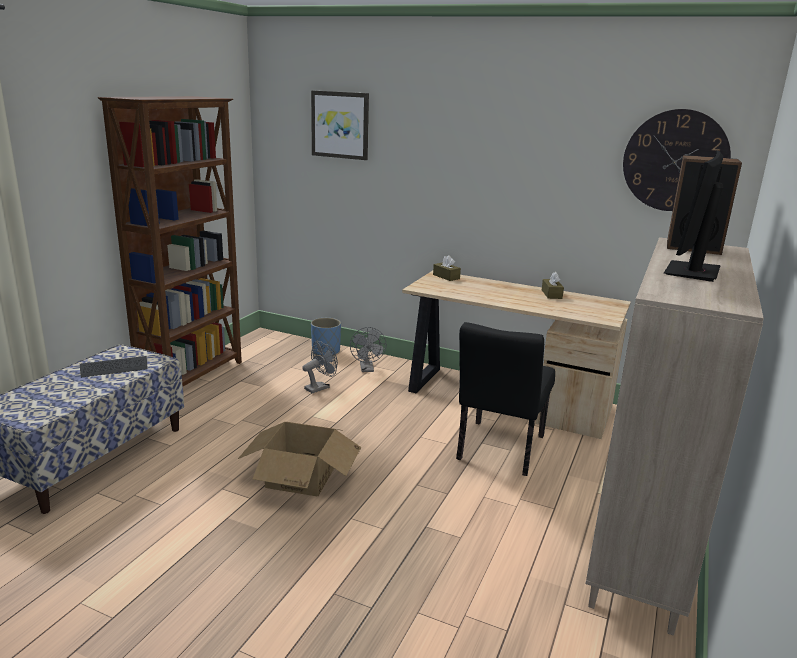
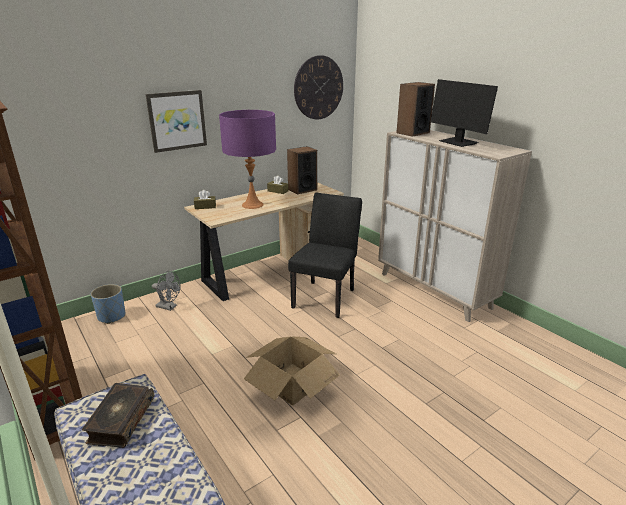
camera: 60 degrees left, 5 degrees up
keyboard [80,356,147,377] -> book [82,383,154,448]
grey fan [302,341,338,393] -> none
picture [311,90,369,160] -> picture moved to [145,90,207,153]
black chair [456,322,555,476] -> black chair turned 120 degrees counterclockwise [288,193,362,318]
none -> purple table lamp [219,110,276,209]
none -> speaker [287,146,317,194]

